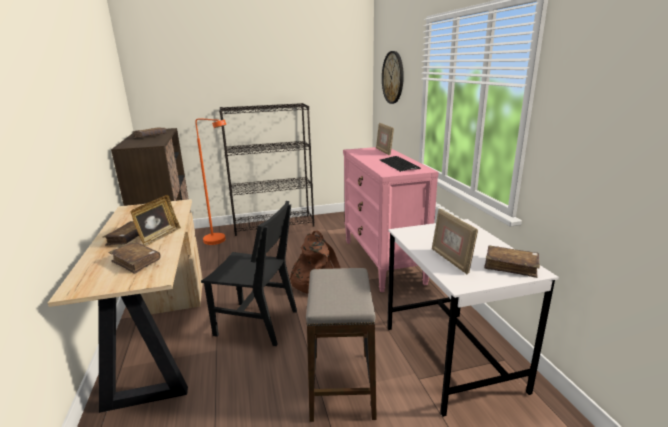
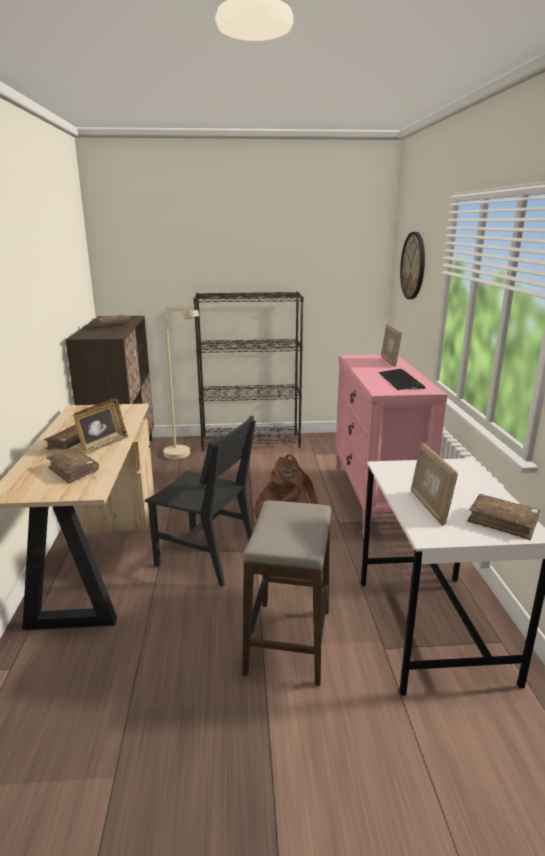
camera: 10 degrees right, 0 degrees up
orange floor lamp [195,118,226,245] -> beige floor lamp [163,307,199,459]

